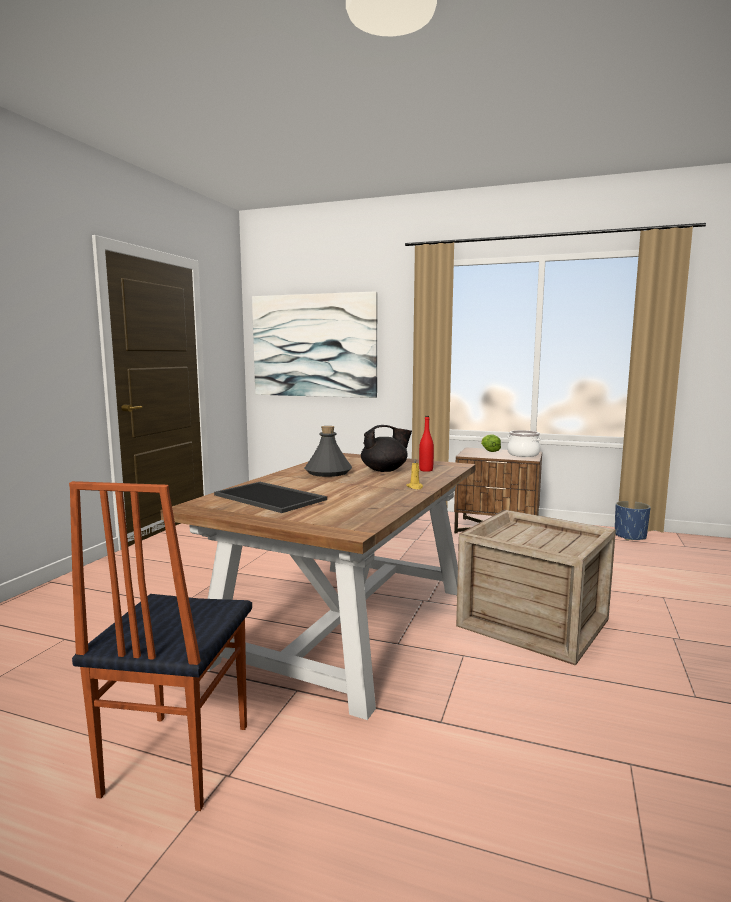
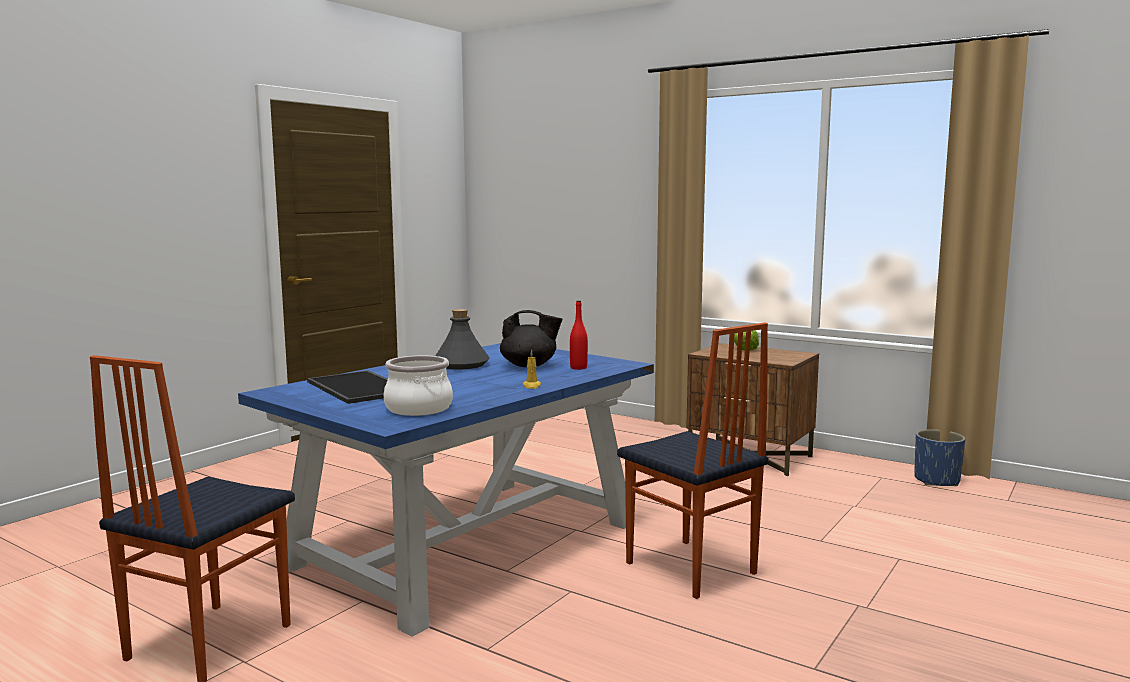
camera: 15 degrees right, 0 degrees up
brown dining table [161,453,476,720] -> blue dining table [238,343,654,637]
picture [252,291,377,398] -> none
crate [456,510,616,666] -> chair [617,323,768,599]
cooking pot [507,430,541,457] -> cooking pot moved to [384,355,453,416]

